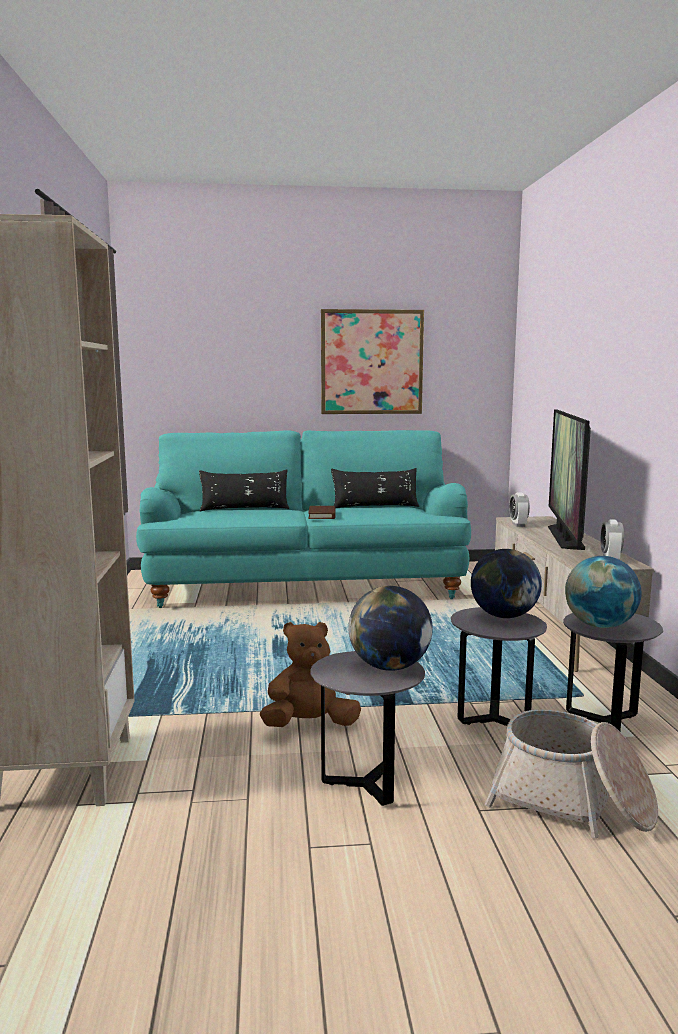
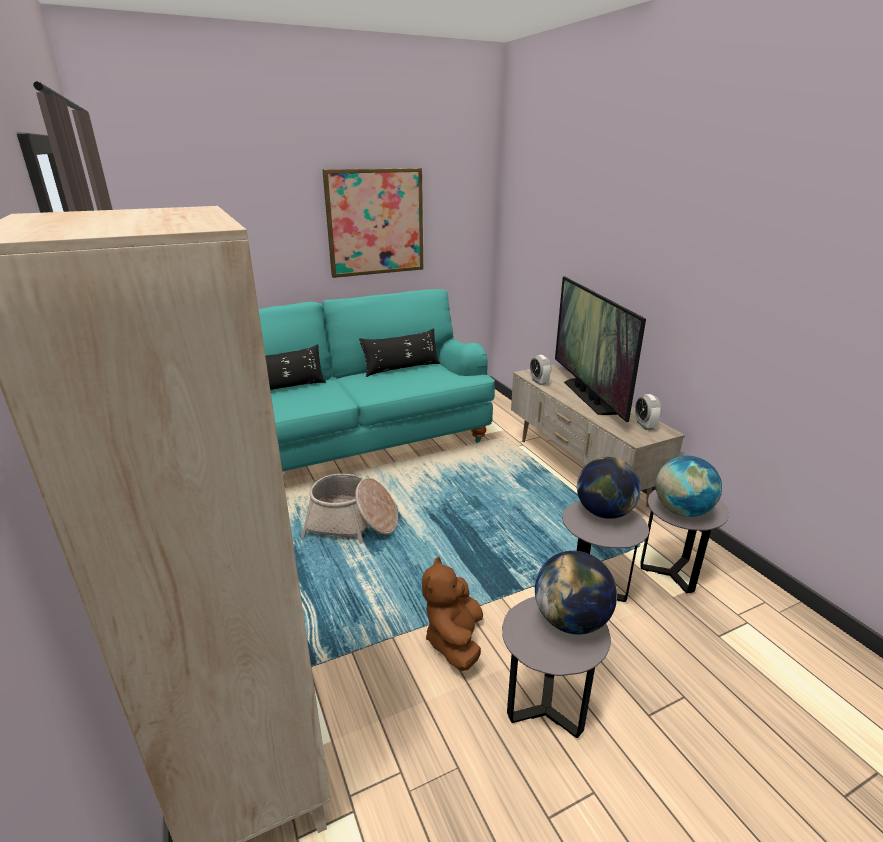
camera: 20 degrees left, 15 degrees up
brown plush toy [260,622,361,727] -> brown plush toy turned 45 degrees counterclockwise [422,556,483,671]
brown book [308,506,336,519] -> none
basket [485,709,658,838] -> basket moved to [301,474,398,544]

